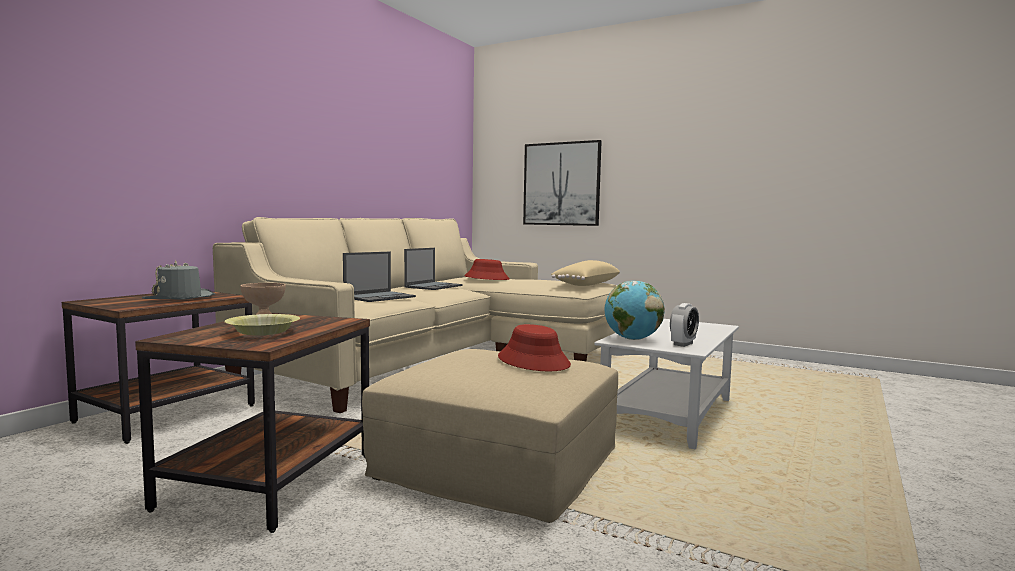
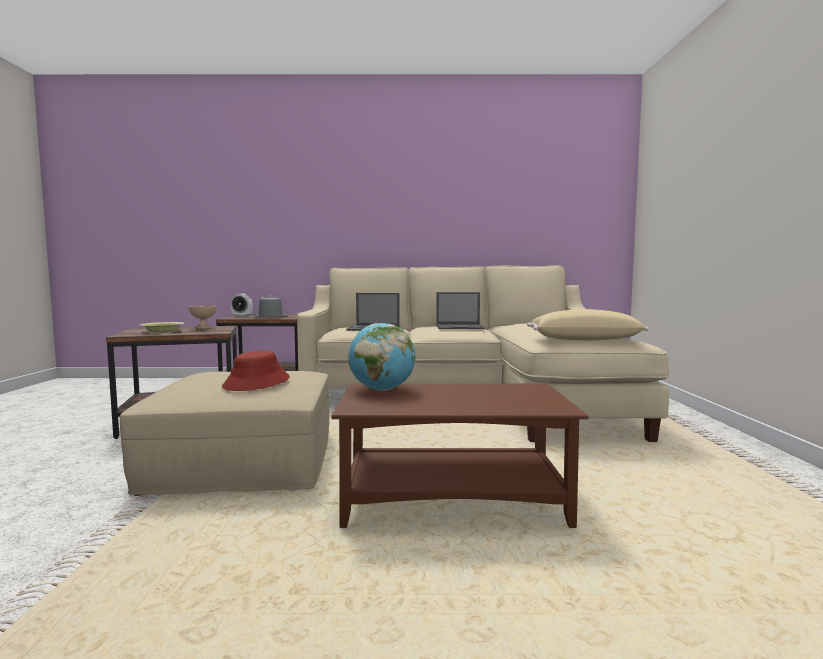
camera: 60 degrees right, 0 degrees up
red hat [464,259,510,280] -> none
picture [523,140,602,226] -> none
white coffee table [594,319,739,449] -> brown coffee table [331,384,589,528]
alarm clock [670,303,699,347] -> alarm clock moved to [231,294,253,317]

